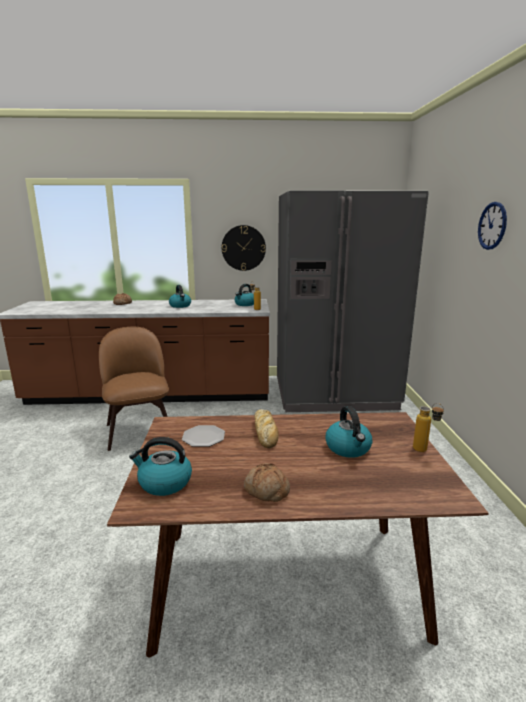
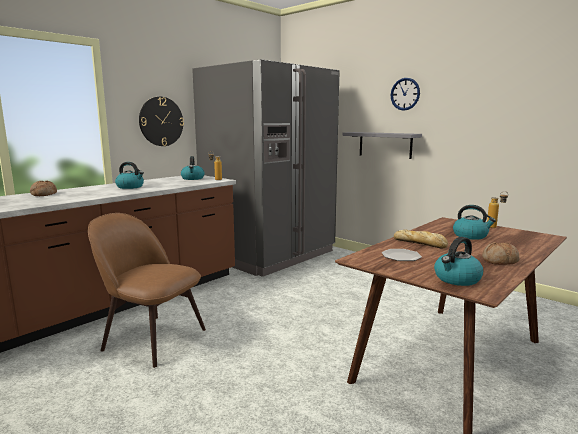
camera: 45 degrees left, 5 degrees down
none -> grey shelf [342,132,422,159]

